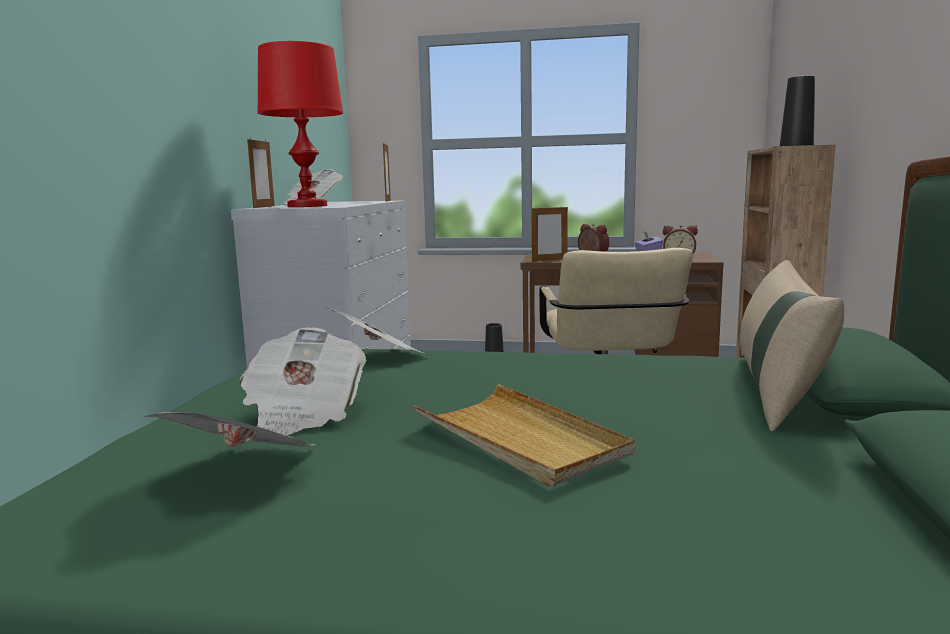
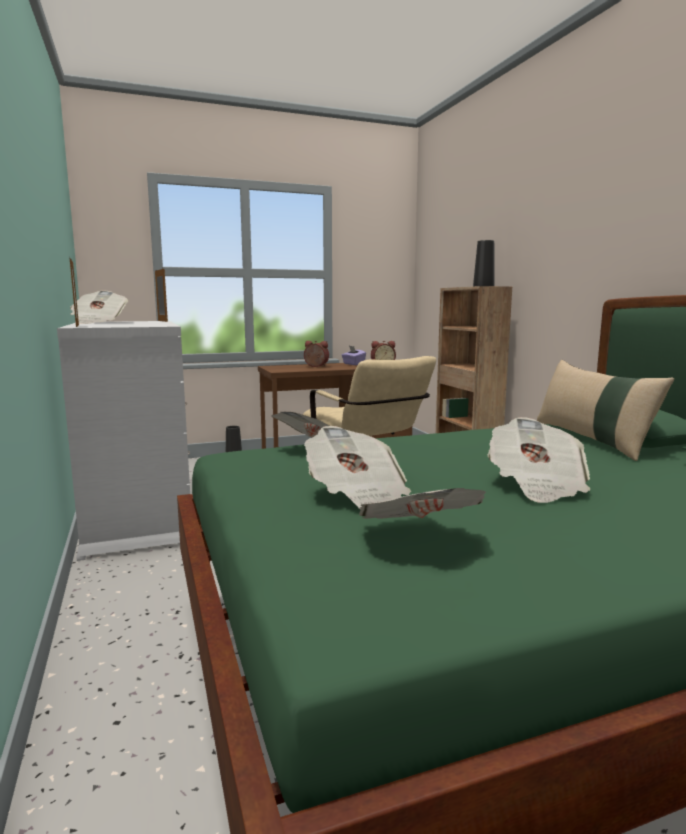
camera: 30 degrees left, 0 degrees up
red table lamp [257,41,343,207] -> none
beige tray [413,384,635,487] -> newspaper [488,417,590,503]
picture frame [532,205,568,261] -> none

